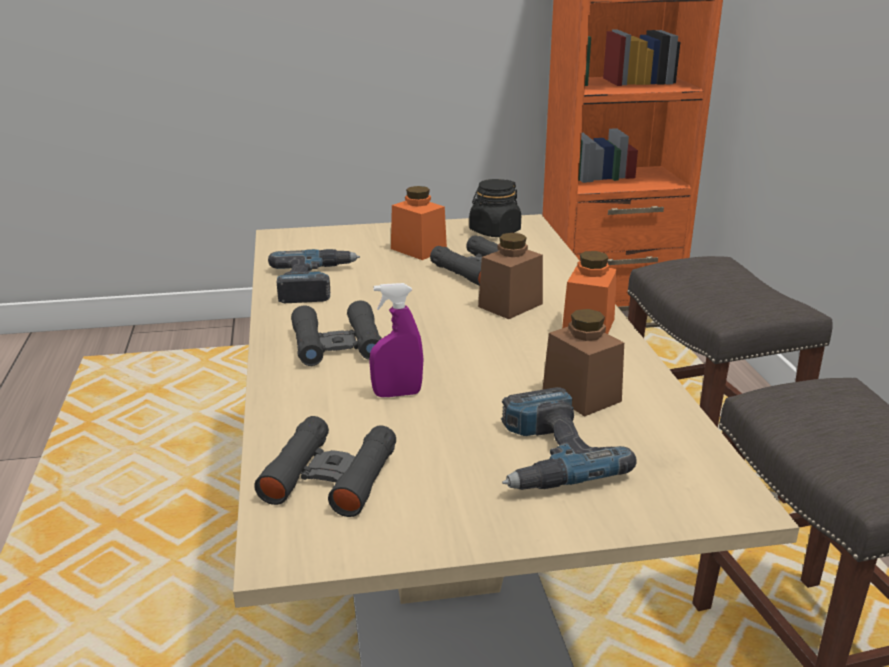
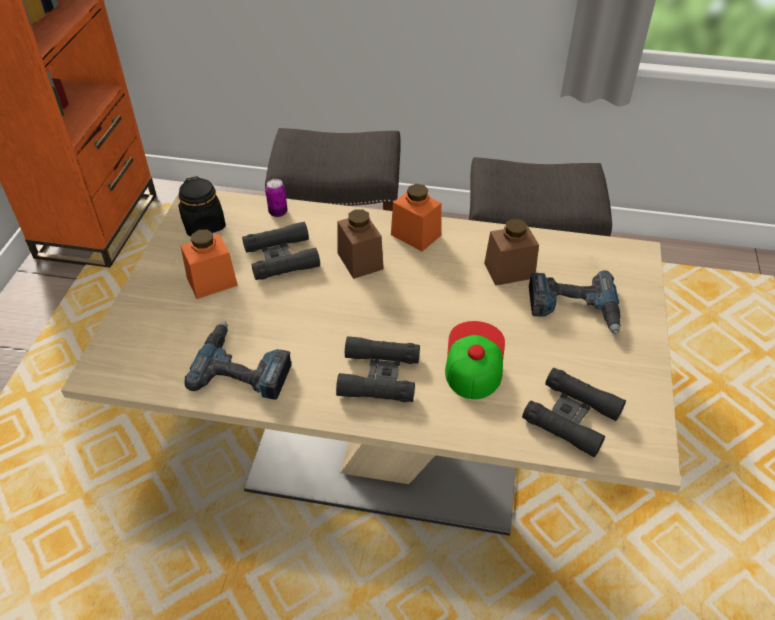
camera: 70 degrees left, 20 degrees up
purple spray bottle [369,283,424,397] -> cap [445,321,505,399]
none -> can [265,179,288,217]

